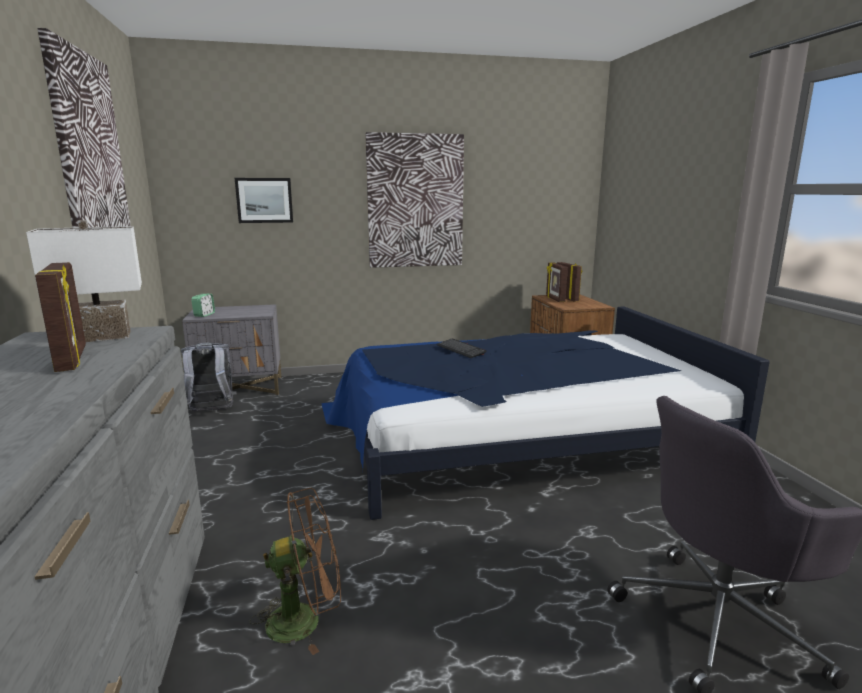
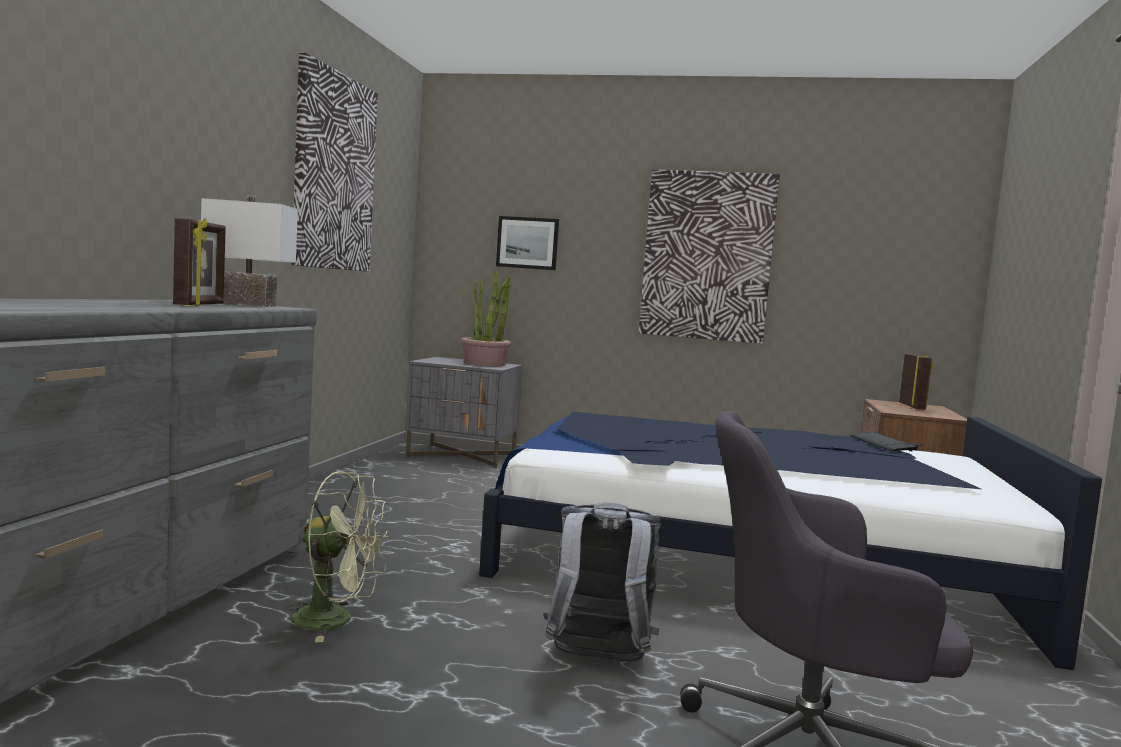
camera: 25 degrees right, 10 degrees down
grey backpack [181,343,237,411] -> grey backpack moved to [543,503,661,662]
alarm clock [191,294,215,317] -> none
brown fan [249,488,341,655] -> green fan [286,471,390,643]
keyboard [437,339,487,358] -> keyboard moved to [850,432,917,451]
picture frame [546,262,568,302] -> none
none -> potted plant [461,270,511,366]

